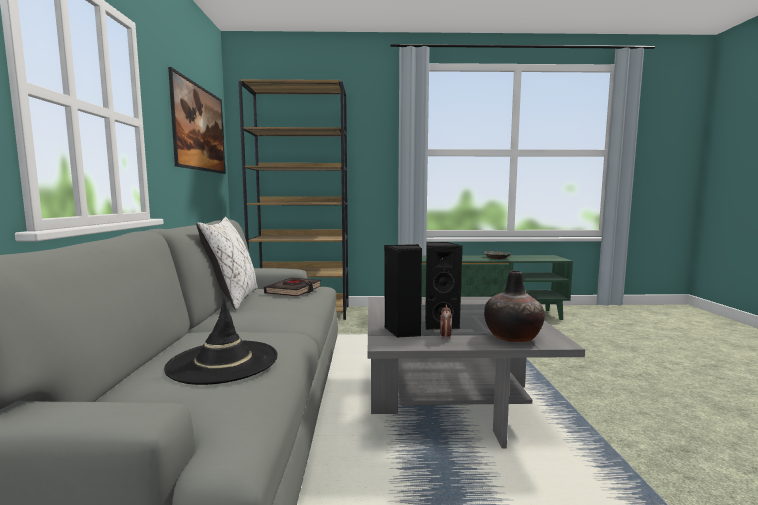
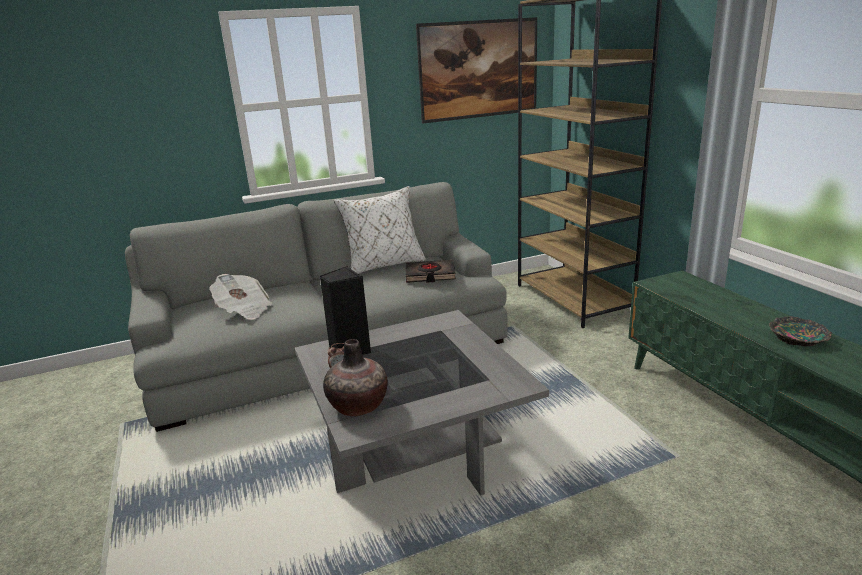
camera: 70 degrees right, 15 degrees up
black hat [164,299,278,385] -> newspaper [209,274,272,320]
black speaker [425,242,463,330] -> none

